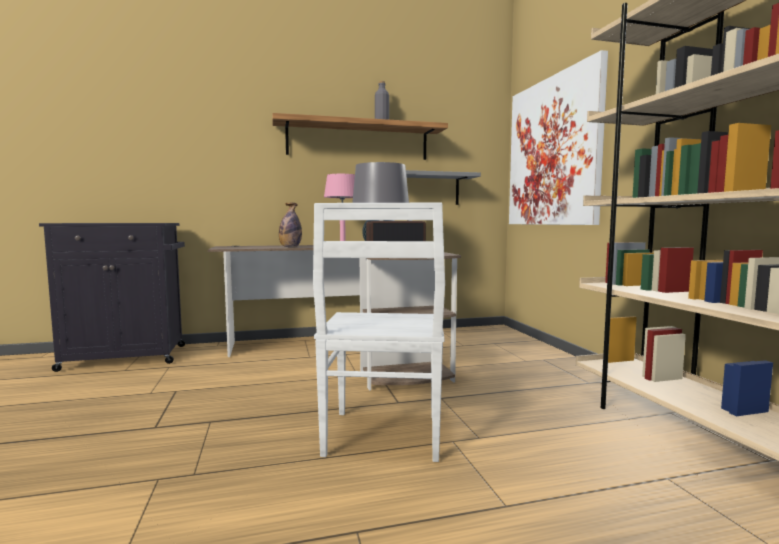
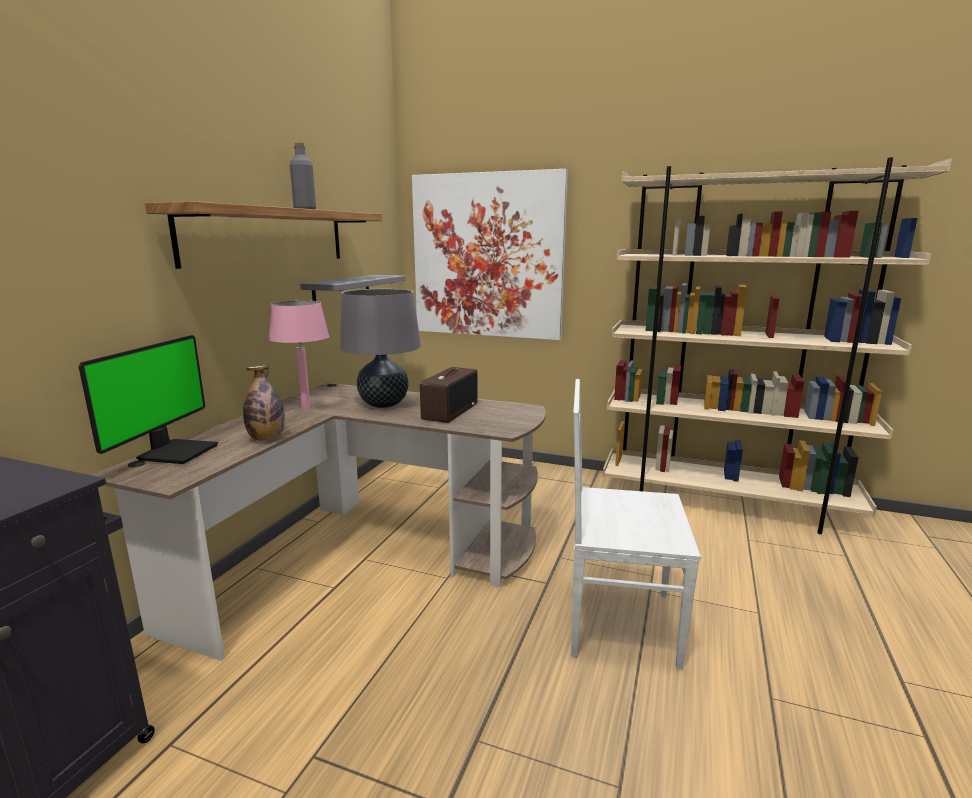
camera: 55 degrees left, 10 degrees up
white chair [313,203,445,462] -> white chair turned 150 degrees clockwise [571,379,701,670]
none -> monitor [78,335,218,464]

